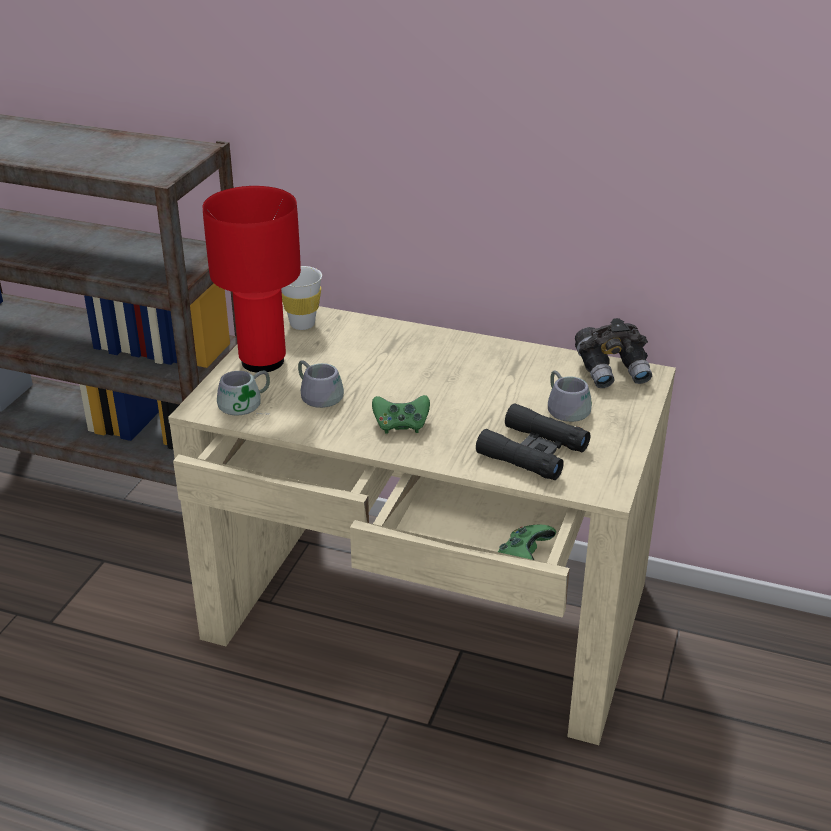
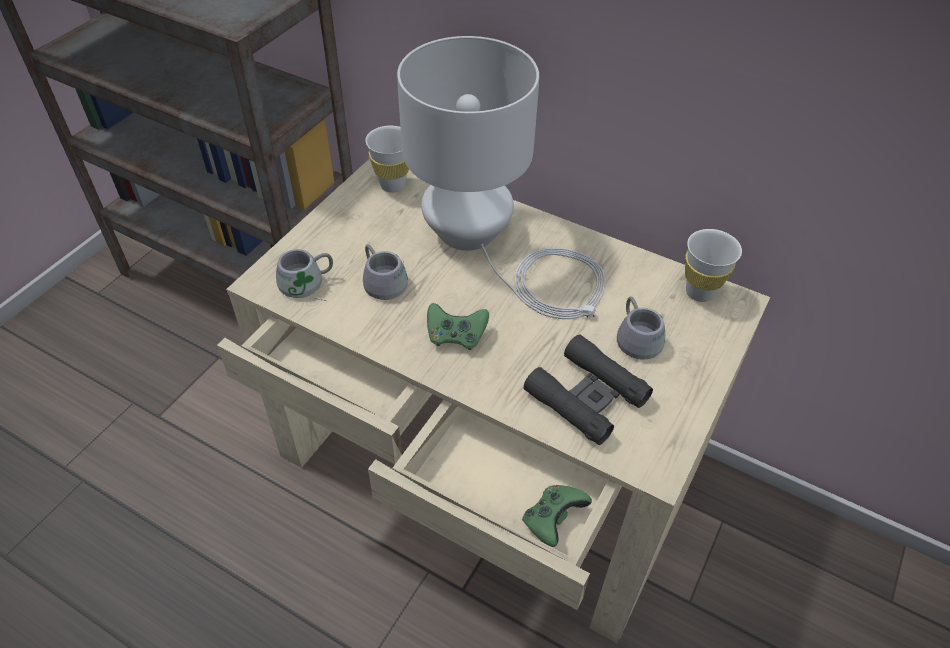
camera: 10 degrees right, 15 degrees up
red table lamp [203,186,301,373] -> none
grey binoculars [575,318,652,388] -> white cup [685,229,742,302]
none -> white table lamp [397,36,605,319]

